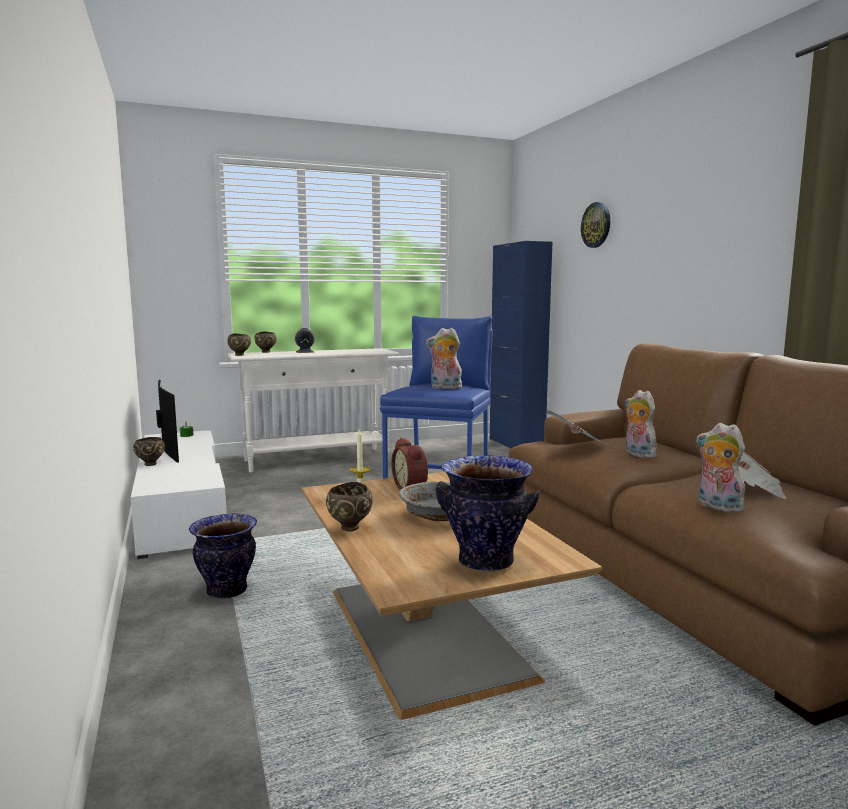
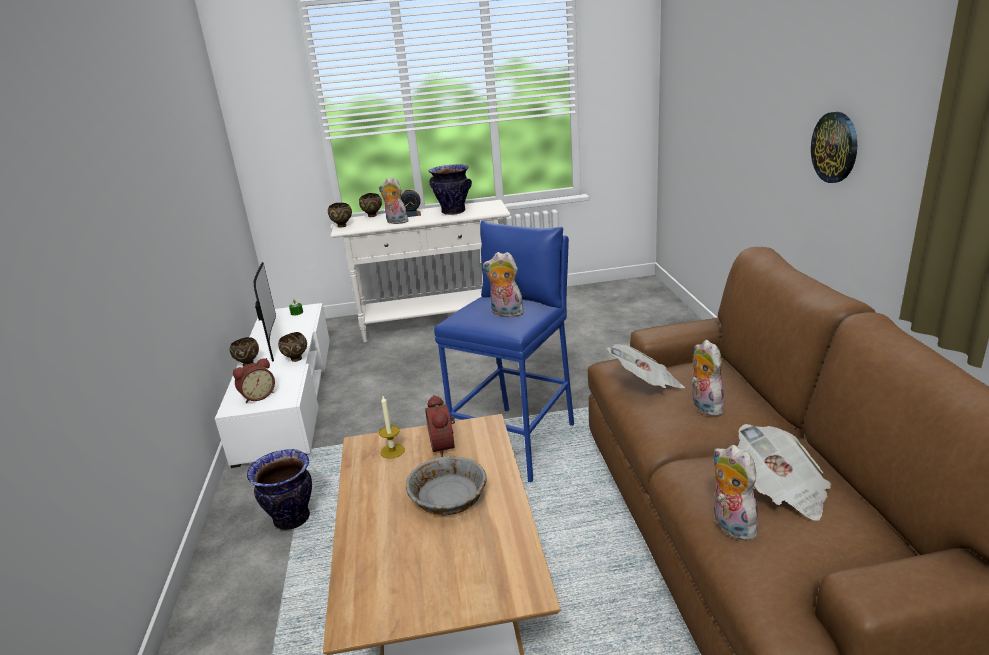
camera: 15 degrees right, 15 degrees up
brown bowl [326,482,373,531] -> brown bowl moved to [278,332,307,362]
vase [436,456,539,572] -> vase moved to [429,164,472,215]
blue cabinet [490,241,552,448] -> none
wall clock [581,202,610,248] -> wall clock moved to [811,112,857,183]
none -> alarm clock [233,358,275,403]
none -> plush toy [379,178,408,224]

